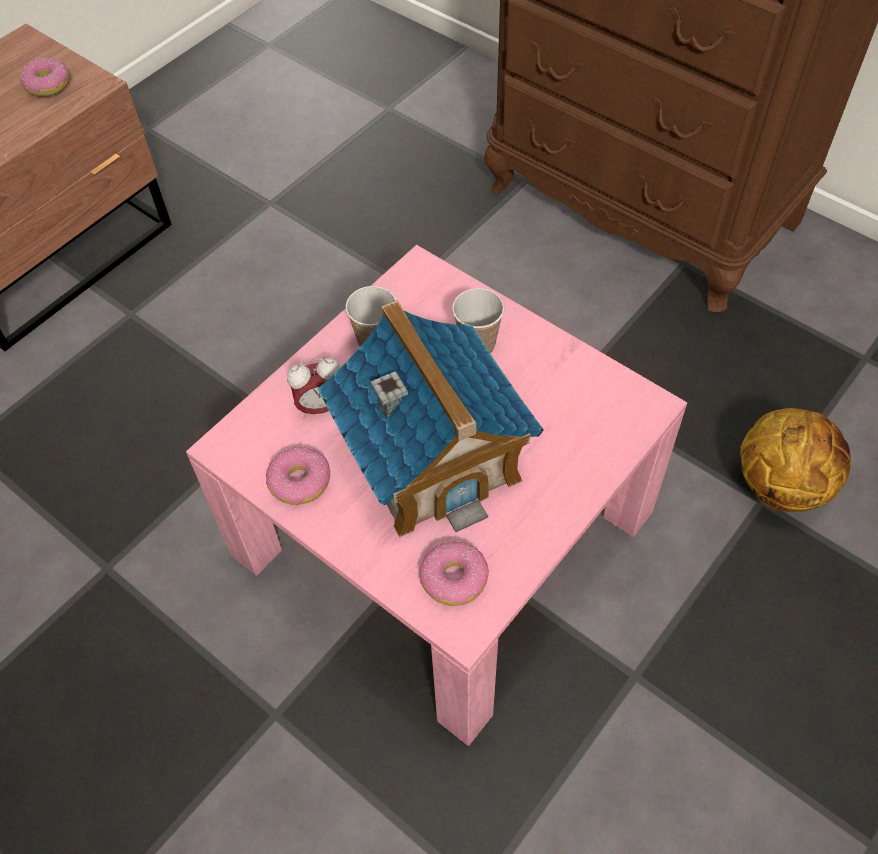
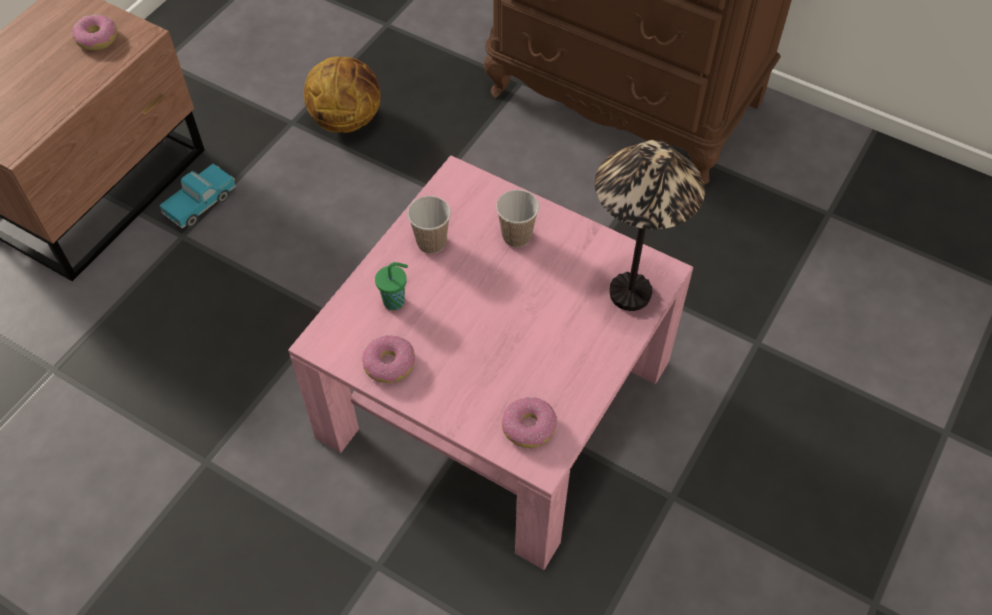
camera: 10 degrees left, 0 degrees up
alarm clock [287,358,341,418] -> green cup [375,262,408,310]
toy house [318,300,544,537] -> none
basketball [740,408,851,512] -> basketball moved to [303,56,381,133]
none -> toy truck [160,164,236,229]
none -> table lamp [594,140,705,311]

